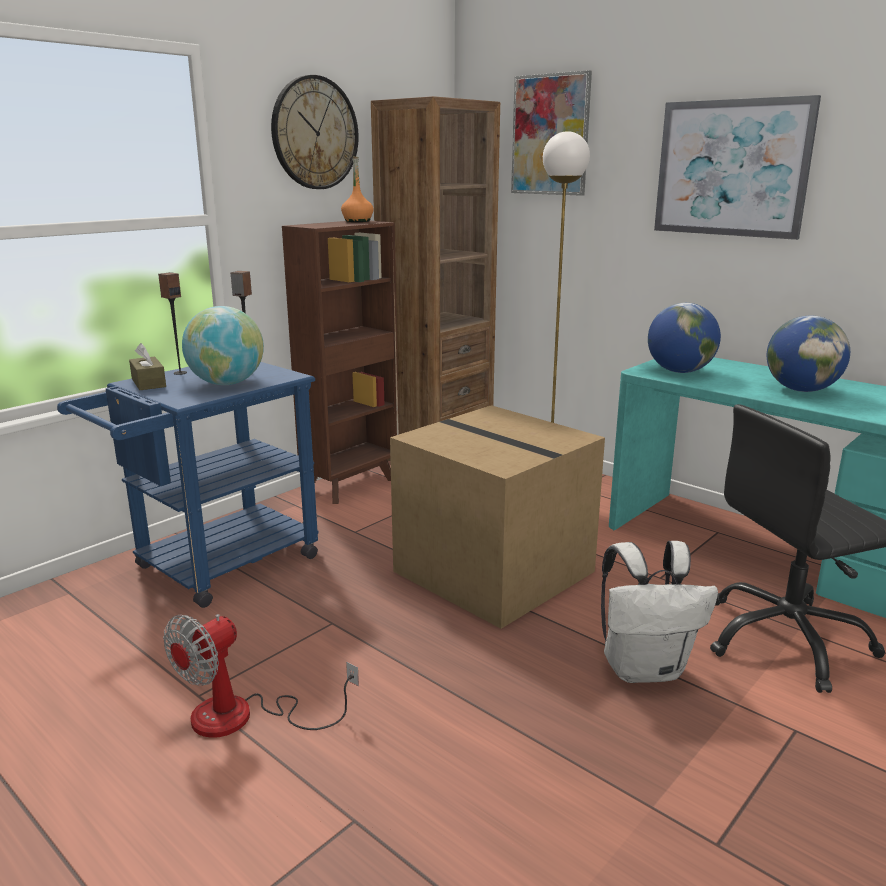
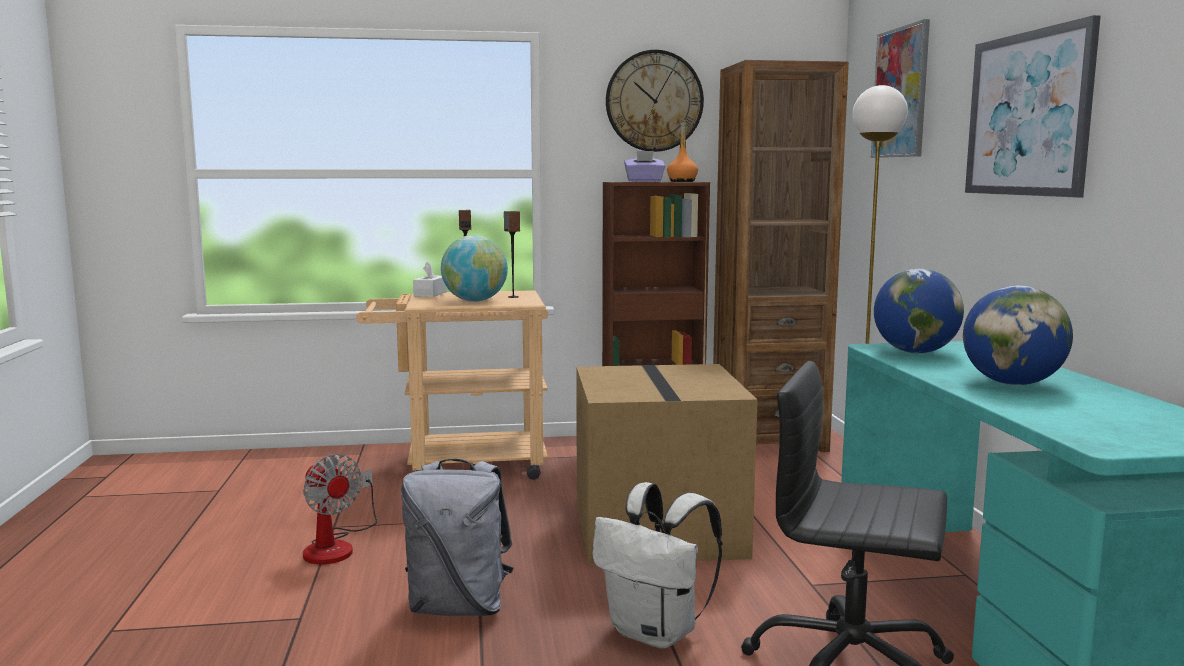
camera: 40 degrees right, 10 degrees down
blue cart [57,362,319,608] -> beige cart [356,290,548,480]
brown tissue box [129,343,166,390] -> white tissue box [413,262,447,297]
fan [163,614,359,738] -> fan turned 120 degrees counterclockwise [303,454,377,564]
none -> grey backpack [401,459,514,616]
none -> purple tissue box [624,151,665,182]

